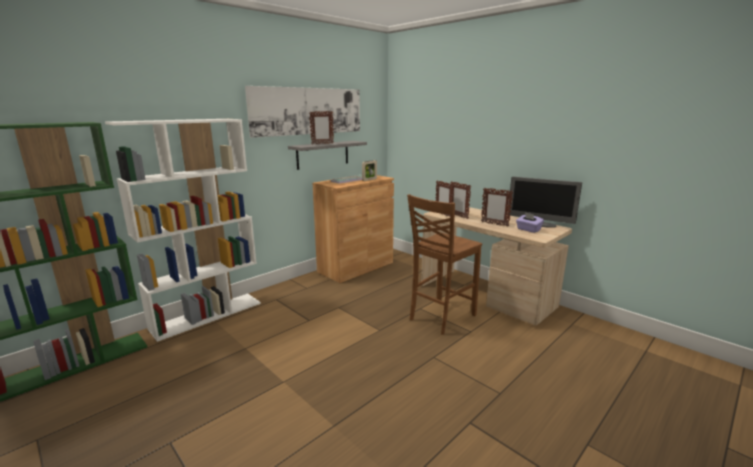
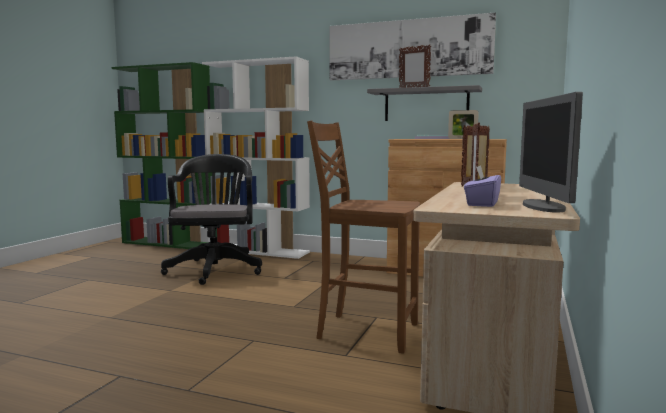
camera: 65 degrees right, 10 degrees down
none -> black office chair [161,154,262,285]

